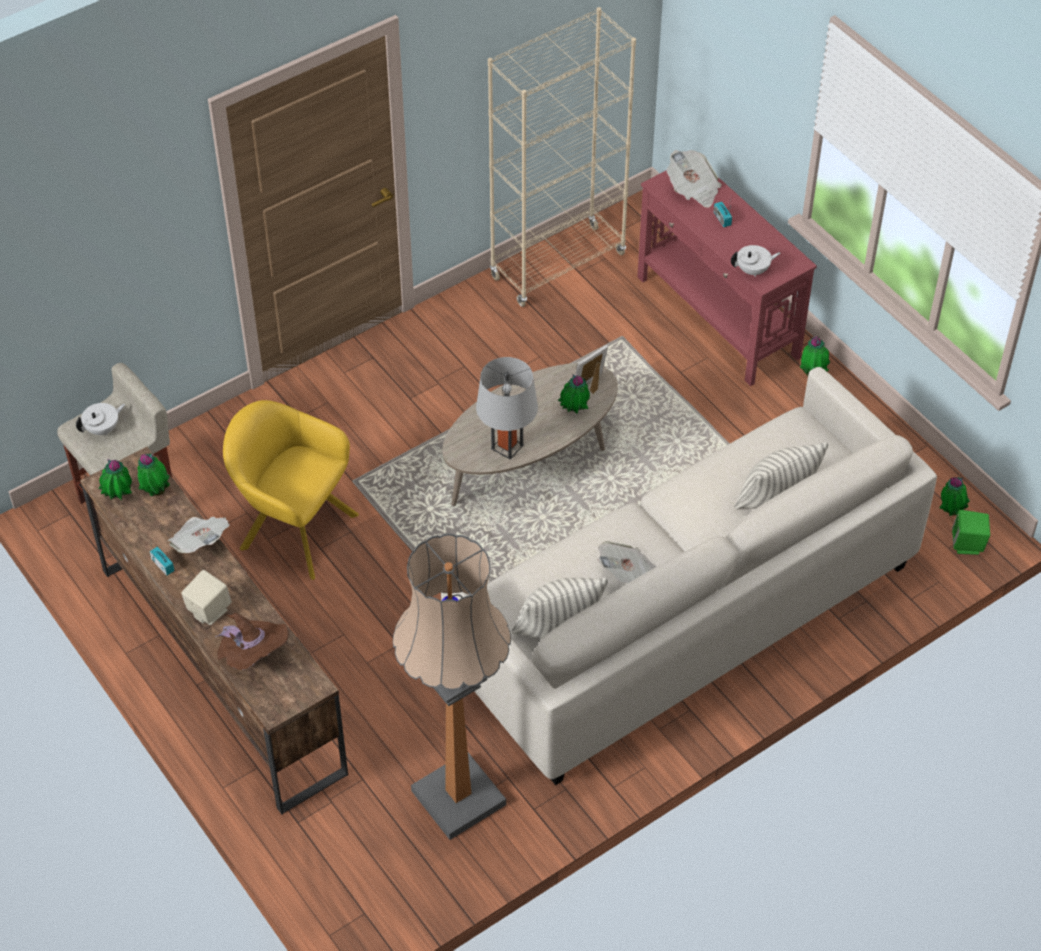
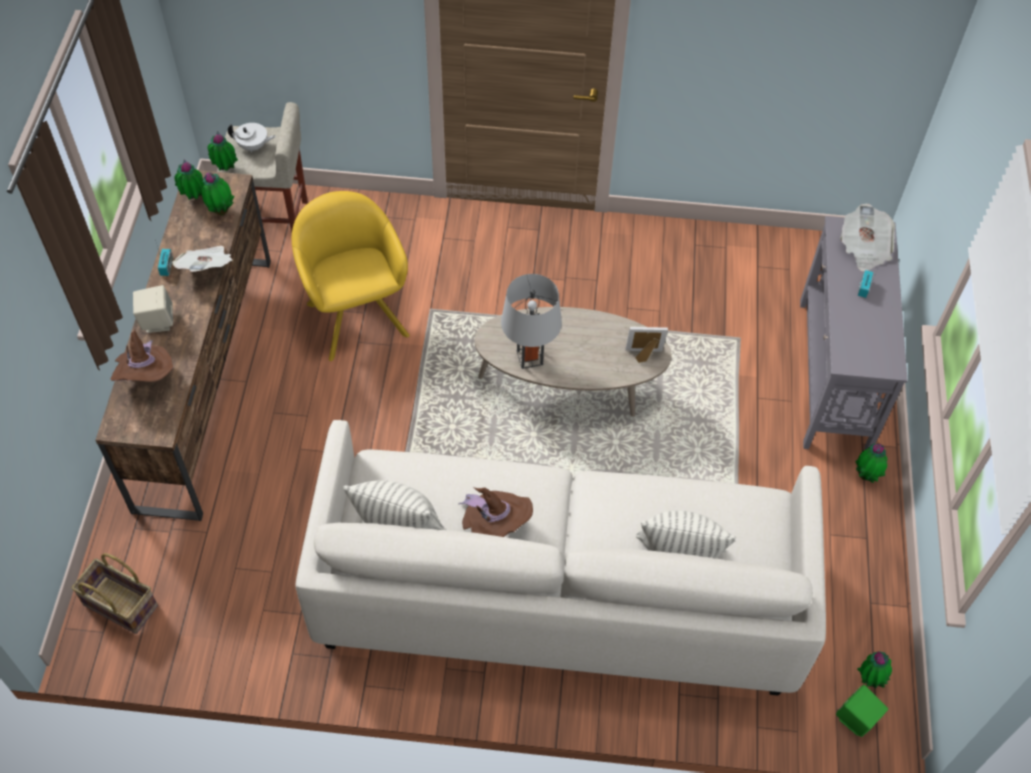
camera: 40 degrees right, 5 degrees up
floor lamp [393,533,511,840] -> none
beige bookcase [488,7,636,307] -> none
potted plant [558,374,590,414] -> potted plant moved to [207,131,238,171]
newspaper [597,541,656,583] -> brown hat [459,487,533,537]
red console table [637,170,817,386] -> grey console table [800,216,908,450]
white teapot [731,245,780,277] -> none
none -> basket [72,553,158,634]

